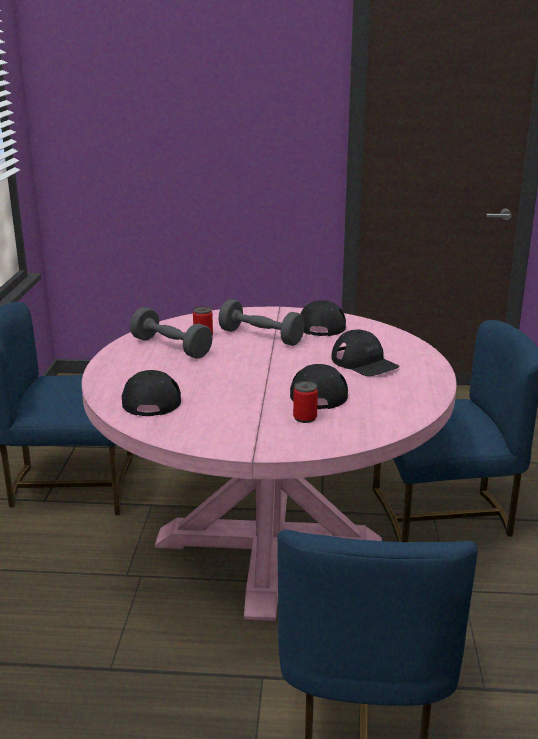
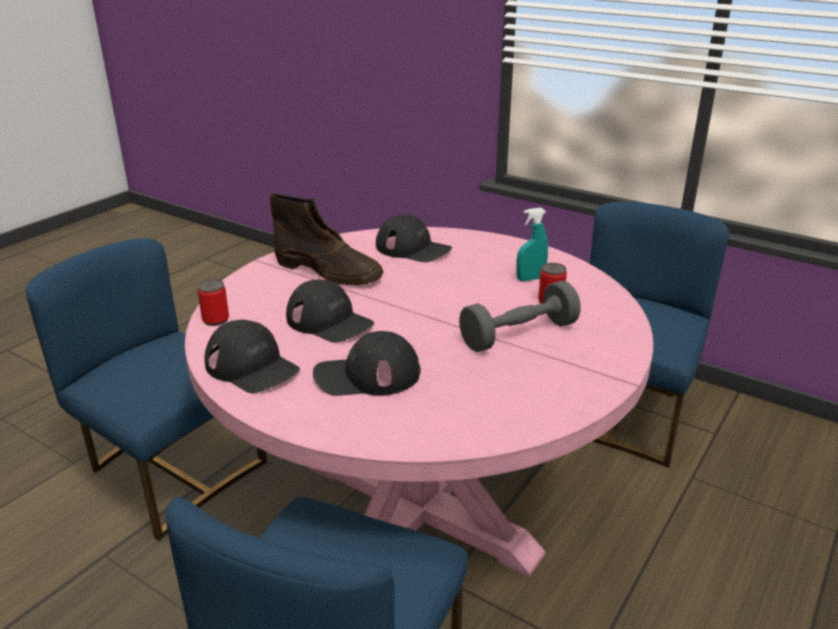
camera: 120 degrees right, 5 degrees up
grey dumbbell [130,307,213,359] -> turquoise spray bottle [516,208,548,281]
can [293,381,318,423] -> can moved to [197,279,229,326]
black cap [301,300,346,336] -> black cap moved to [205,319,300,393]
none -> brown boot [270,194,384,286]

